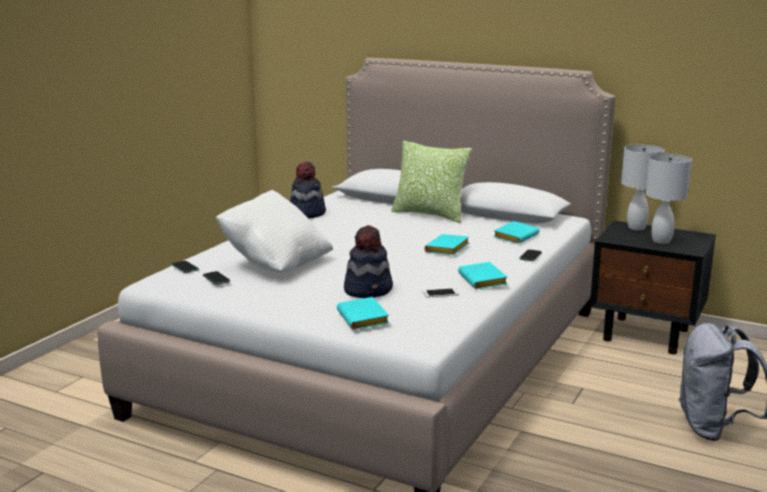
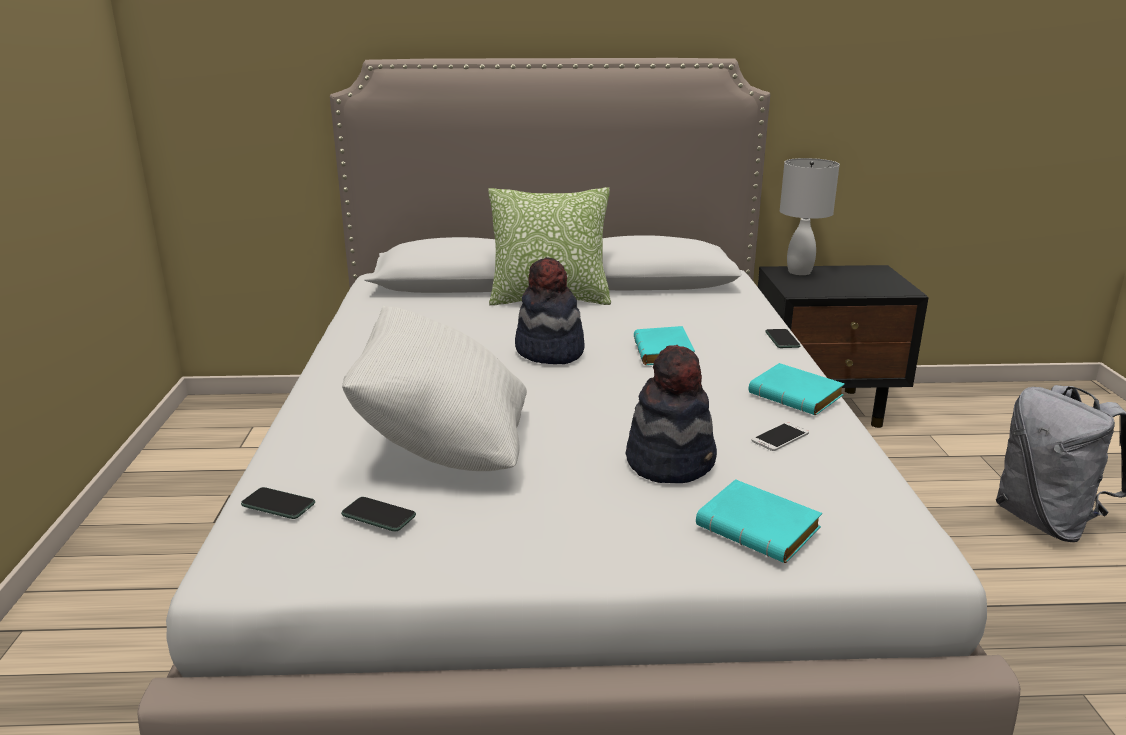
camera: 30 degrees left, 5 degrees up
hat [290,162,326,219] -> hat moved to [515,257,584,364]
turquoise book [493,221,539,244] -> none
white table lamp [645,154,692,244] -> none

